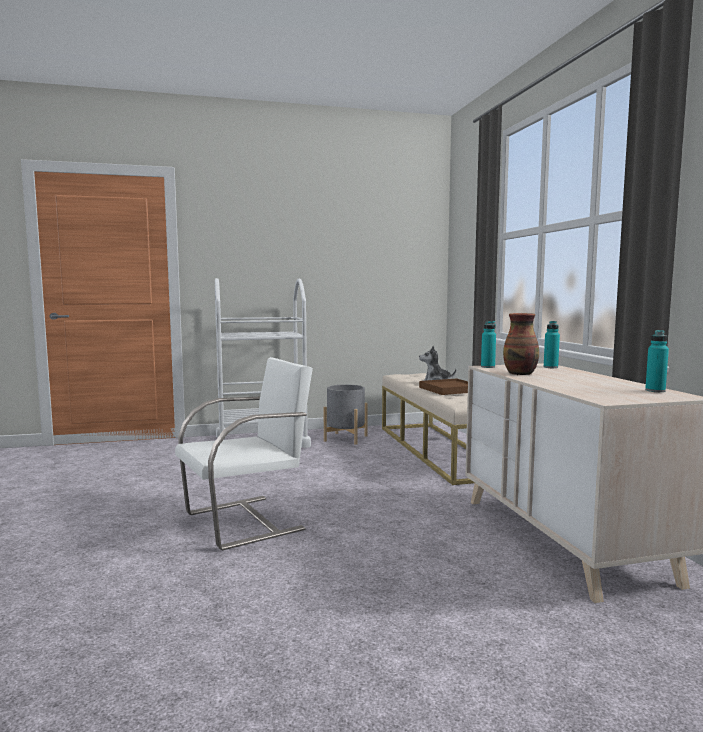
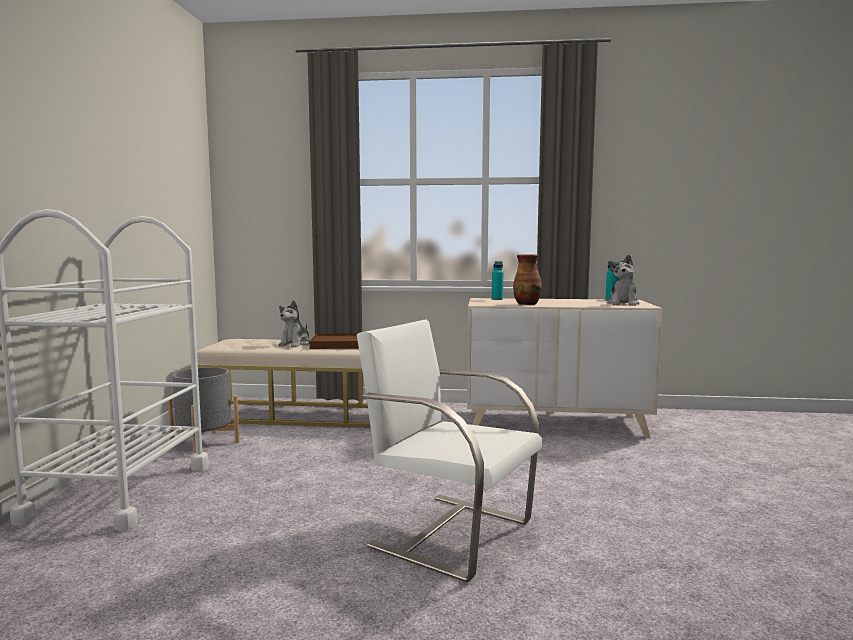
camera: 70 degrees left, 0 degrees up
white chair [175,357,313,551] -> white chair turned 45 degrees counterclockwise [357,319,542,582]
turquoise bottle [481,321,496,368] -> none
none -> plush toy [607,255,640,306]

